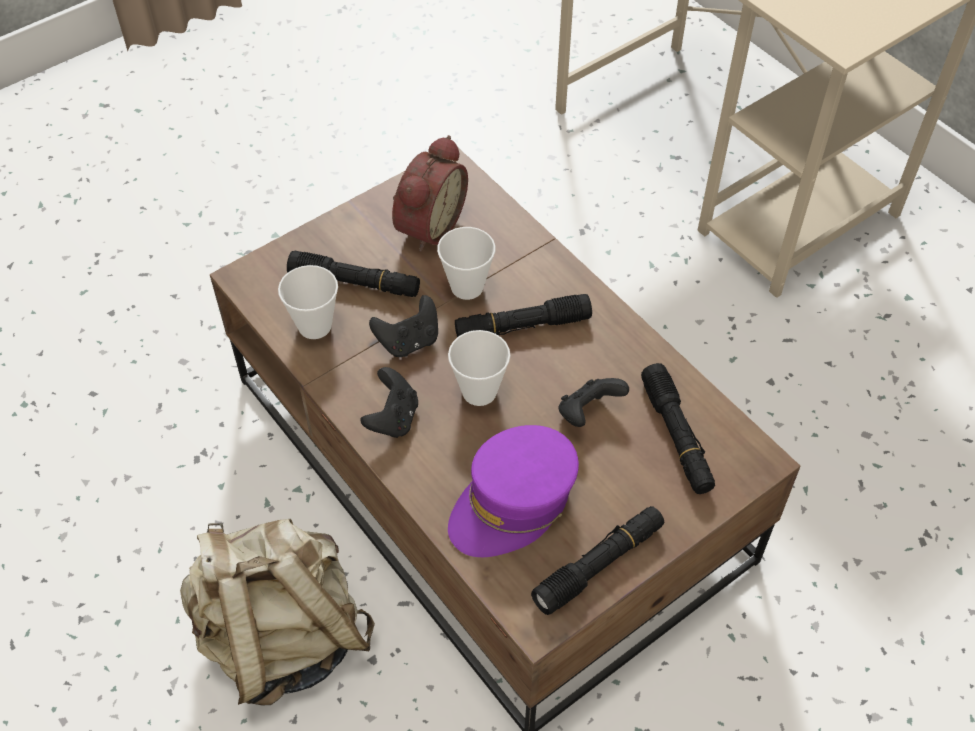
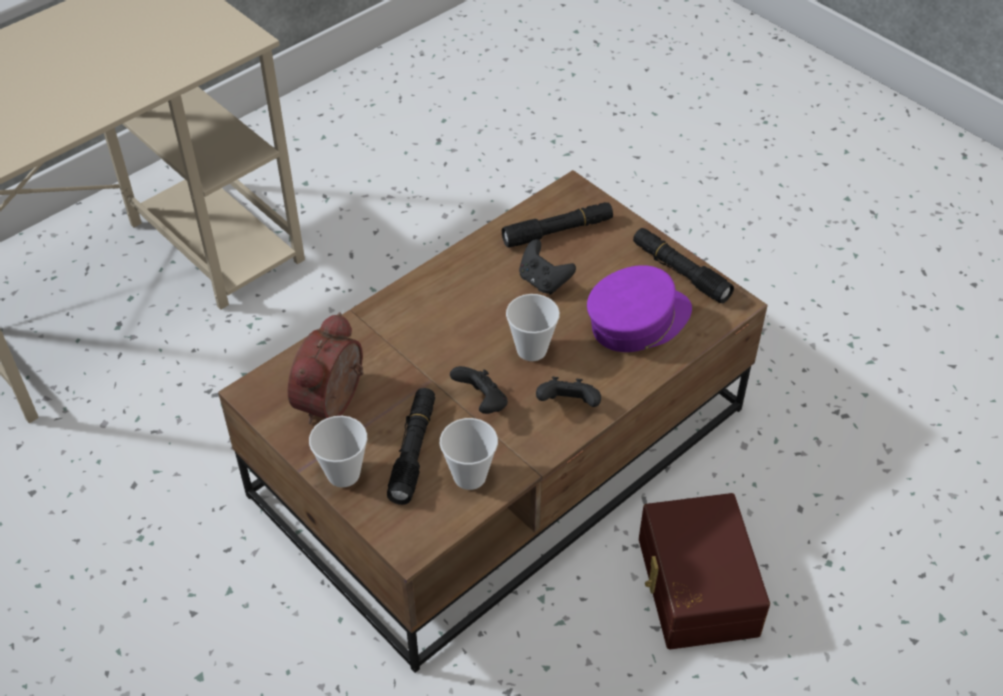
camera: 95 degrees left, 5 degrees down
beige backpack [180,519,375,705] -> brown storage box [639,493,770,649]
alarm clock [392,135,468,252] -> alarm clock turned 90 degrees counterclockwise [287,312,364,424]
cup [437,227,496,300] -> cup moved to [309,416,367,488]
purple cap [448,425,579,557] -> purple cap turned 75 degrees counterclockwise [587,265,692,352]
black flashlight [455,294,592,337] -> none

